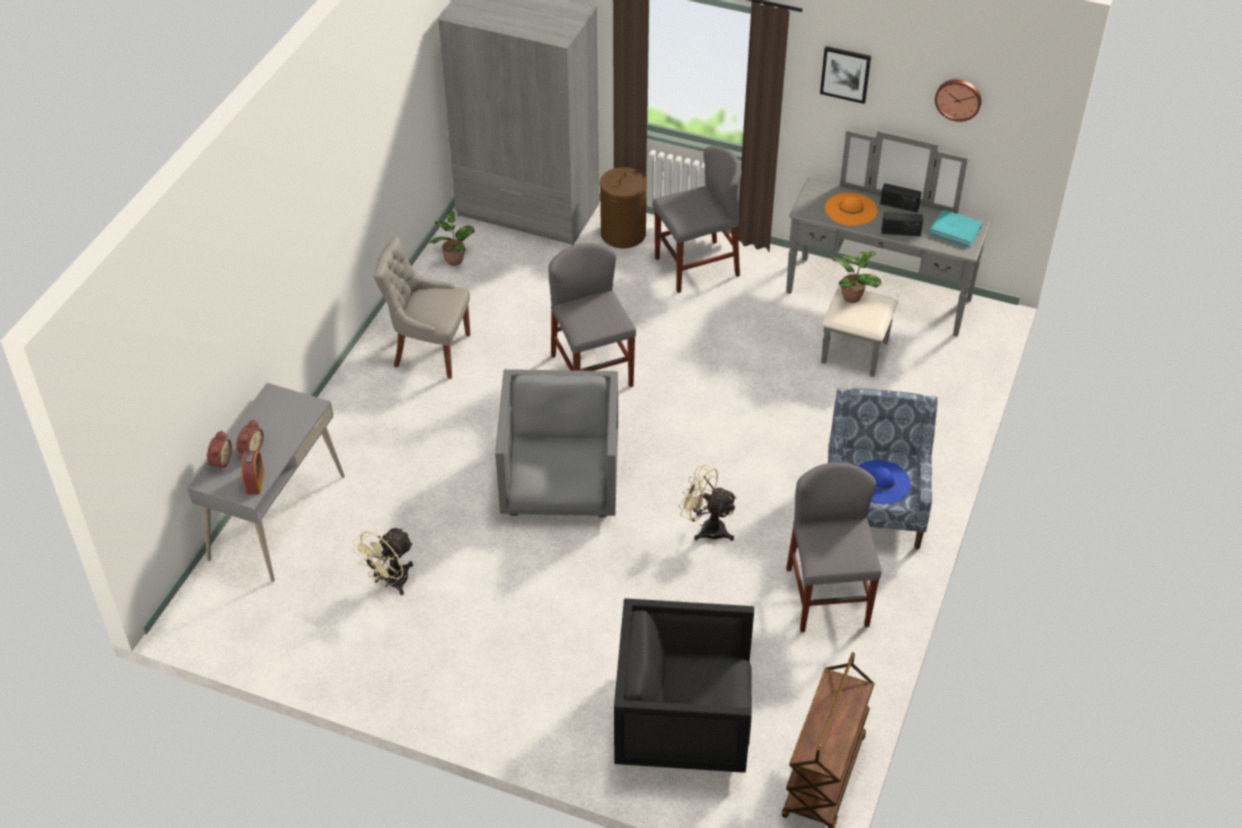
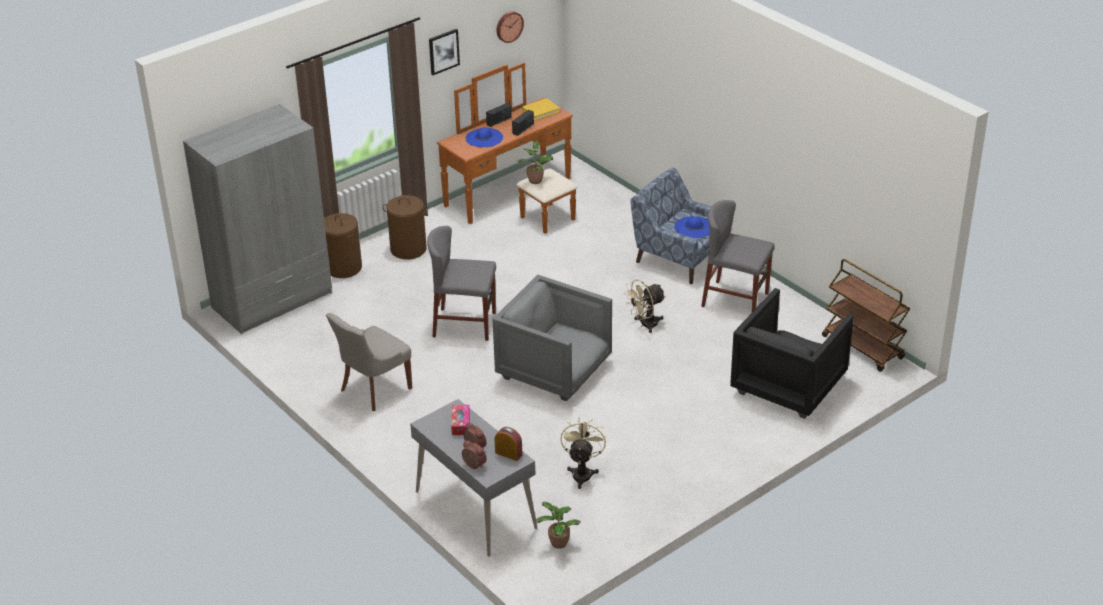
camera: 60 degrees left, 10 degrees down
beige fan [352,528,414,595] -> beige fan turned 150 degrees counterclockwise [560,418,607,489]
potted plant [429,211,474,266] -> potted plant moved to [535,502,581,549]
grey chair [652,146,742,293] -> brown laundry basket [383,195,428,259]
grey dresser [786,130,992,377] -> brown dresser [437,62,578,234]
orange hat [825,192,878,226] -> blue hat [465,127,503,147]
turquoise book [930,210,982,247] -> yellow book [522,99,560,120]
none -> tissue box [451,405,470,435]

